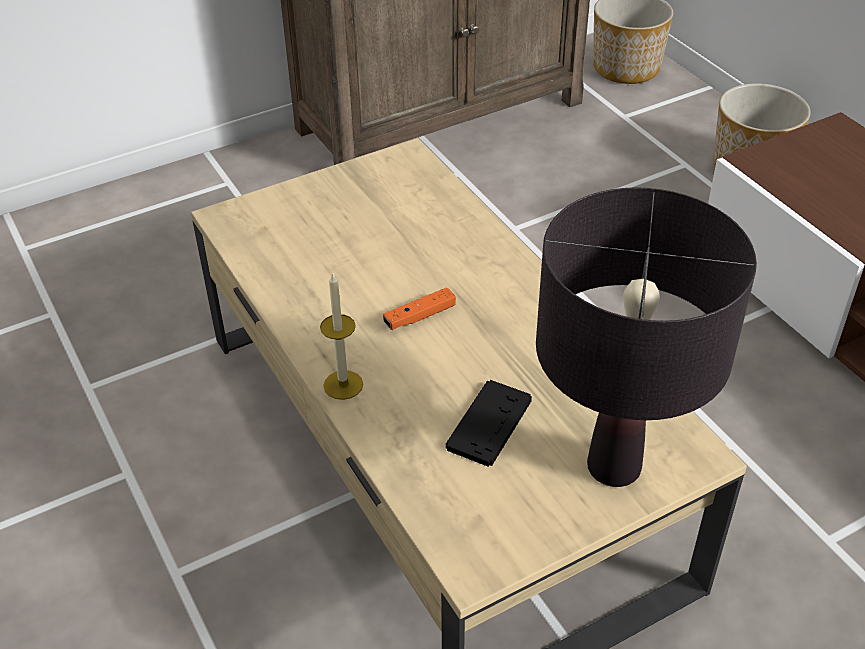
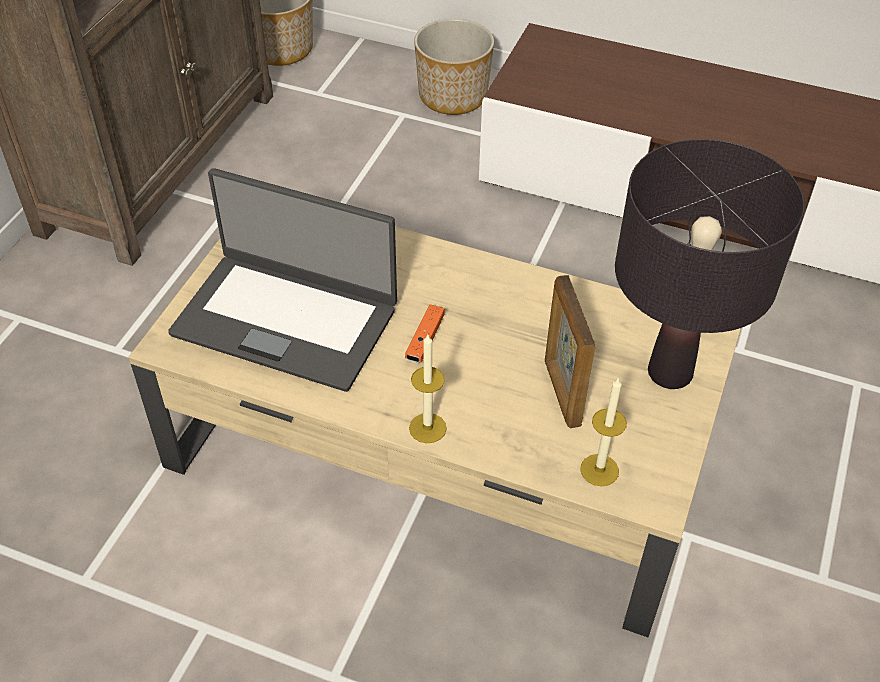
camera: 40 degrees left, 5 degrees up
black game controller [446,380,532,467] -> picture frame [545,275,595,428]
none -> laptop [168,168,397,392]
none -> candle [580,377,627,486]

